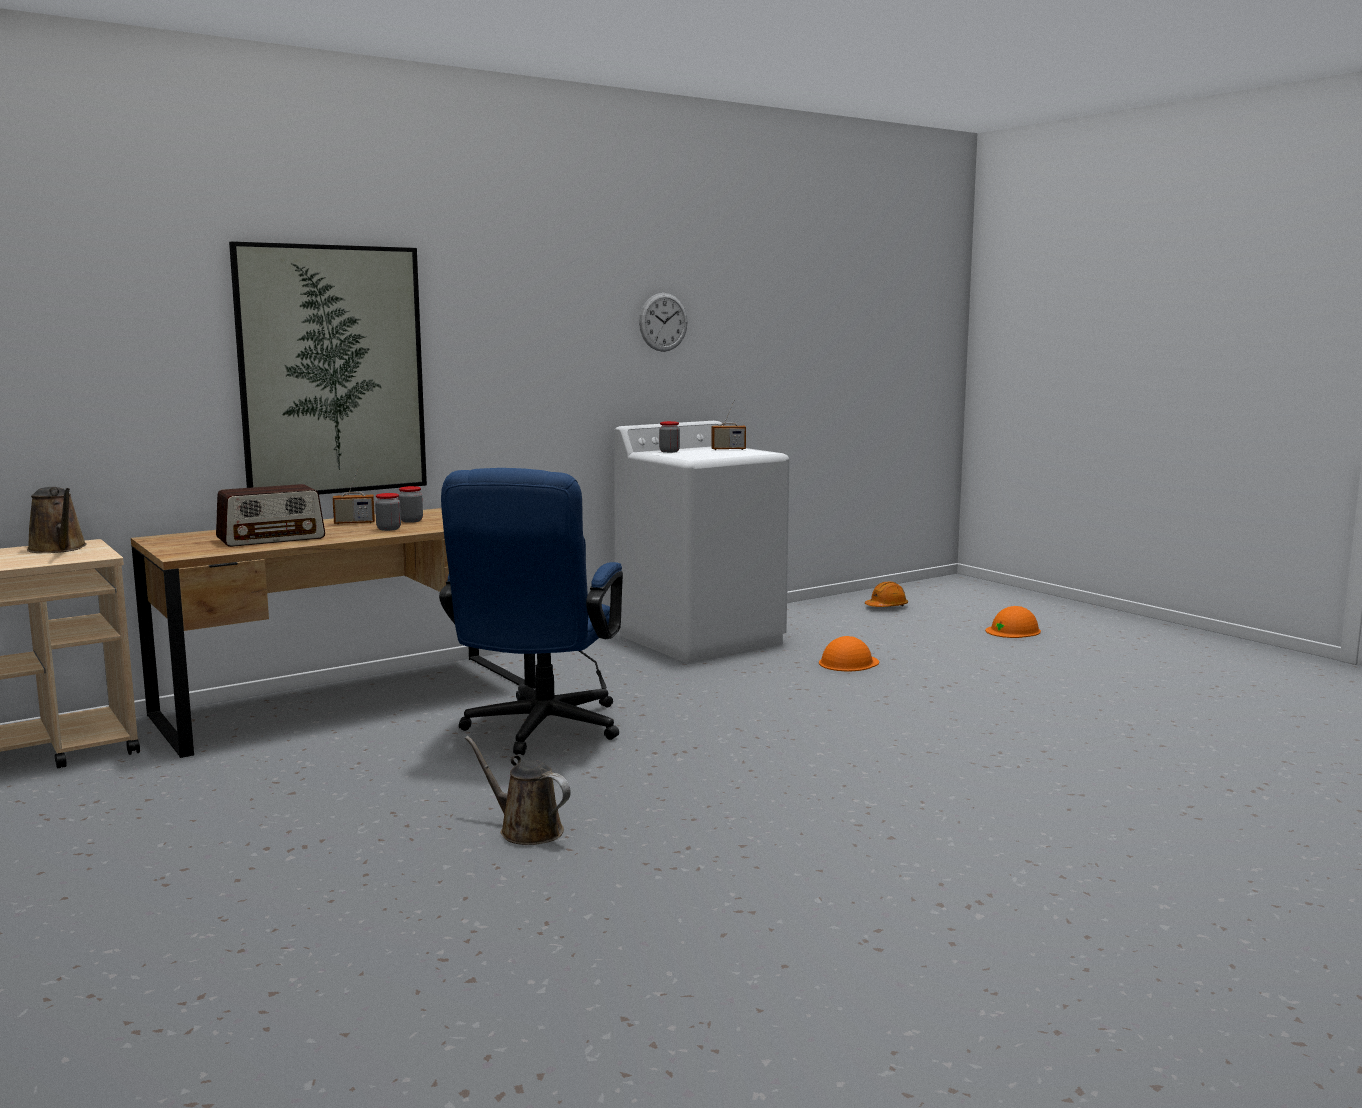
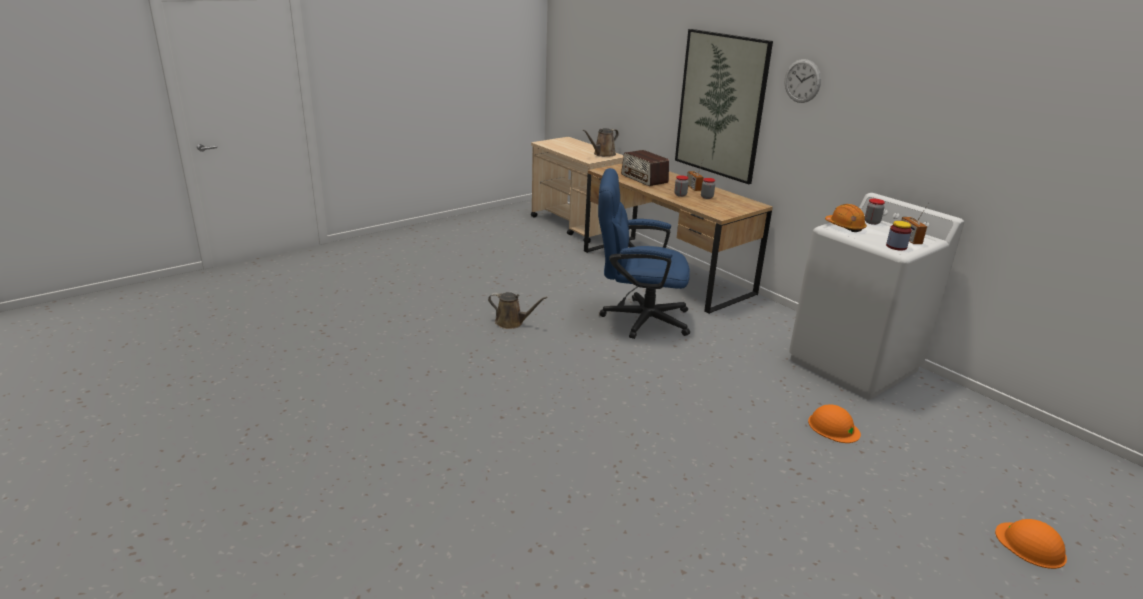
camera: 85 degrees right, 15 degrees up
brown watering can [465,736,571,845] -> brown watering can turned 75 degrees clockwise [488,292,548,329]
wall clock [639,293,688,352] -> wall clock moved to [784,59,821,103]
orange hard hat [865,582,908,607] -> orange hard hat moved to [825,204,867,232]
none -> jar [886,221,912,251]

